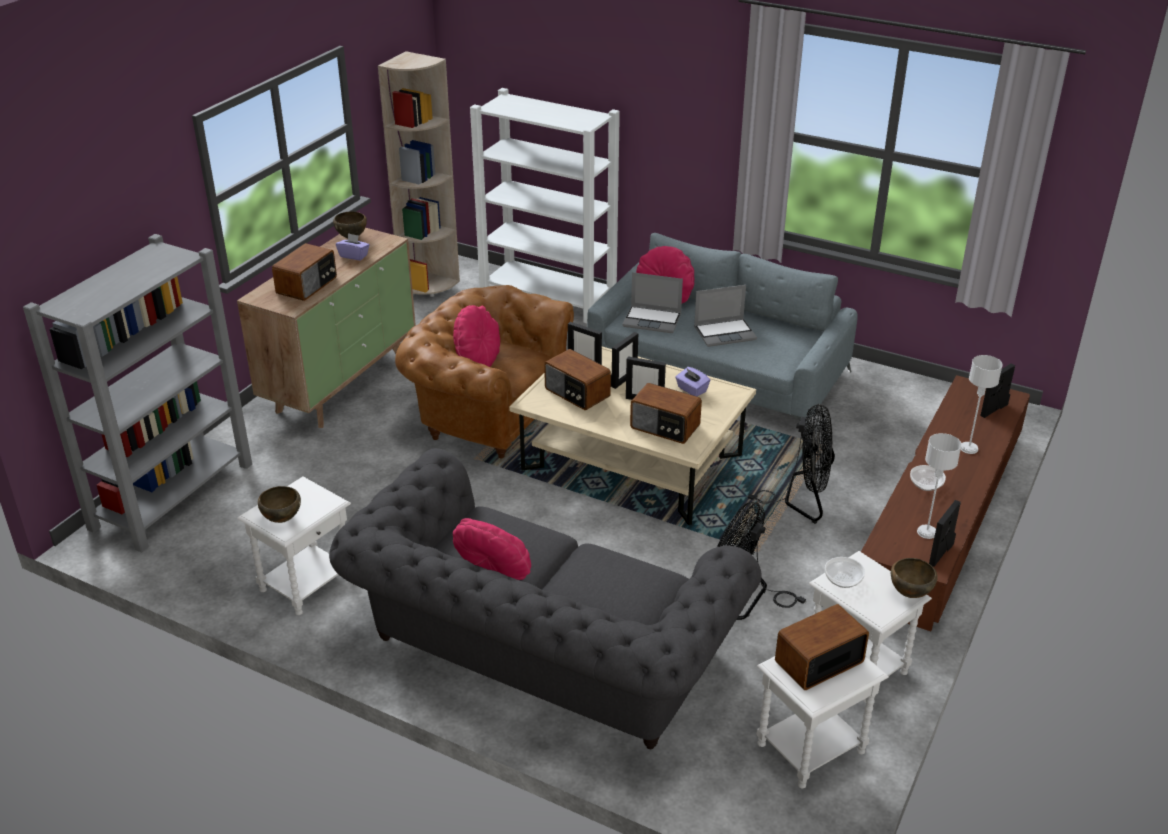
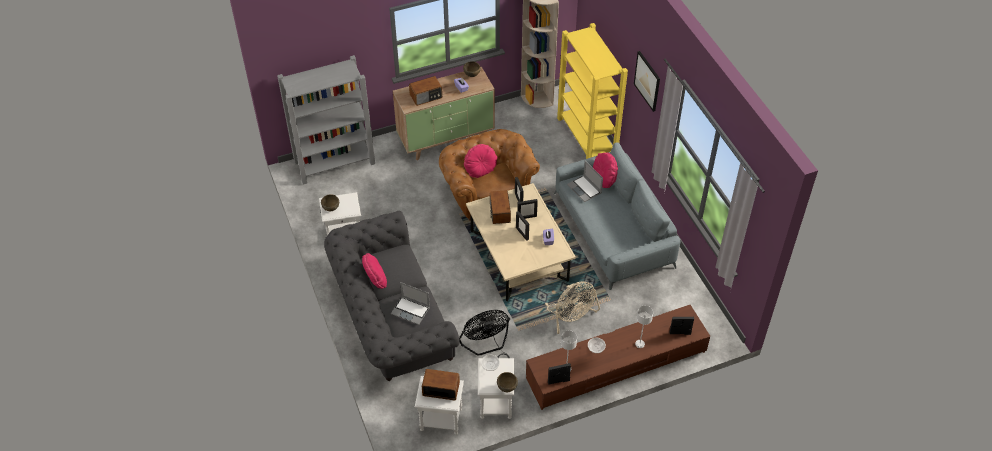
camera: 40 degrees right, 15 degrees up
white bookcase [470,88,620,323] -> yellow bookcase [557,23,628,159]
radio [630,383,702,444] -> none
laptop [694,285,757,347] -> laptop moved to [391,282,430,325]
black fan [747,404,835,524] -> beige fan [545,282,600,334]
none -> picture [634,51,660,112]

